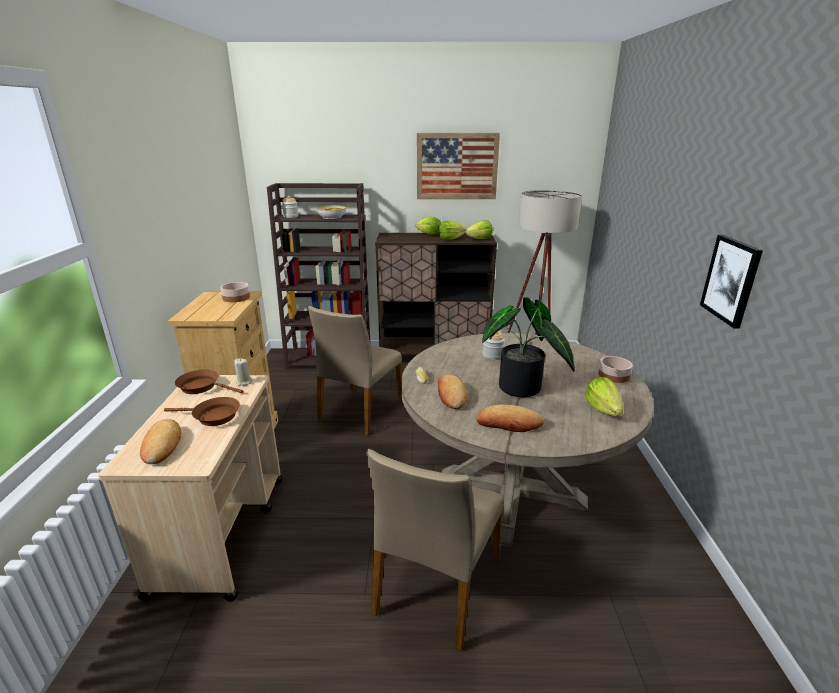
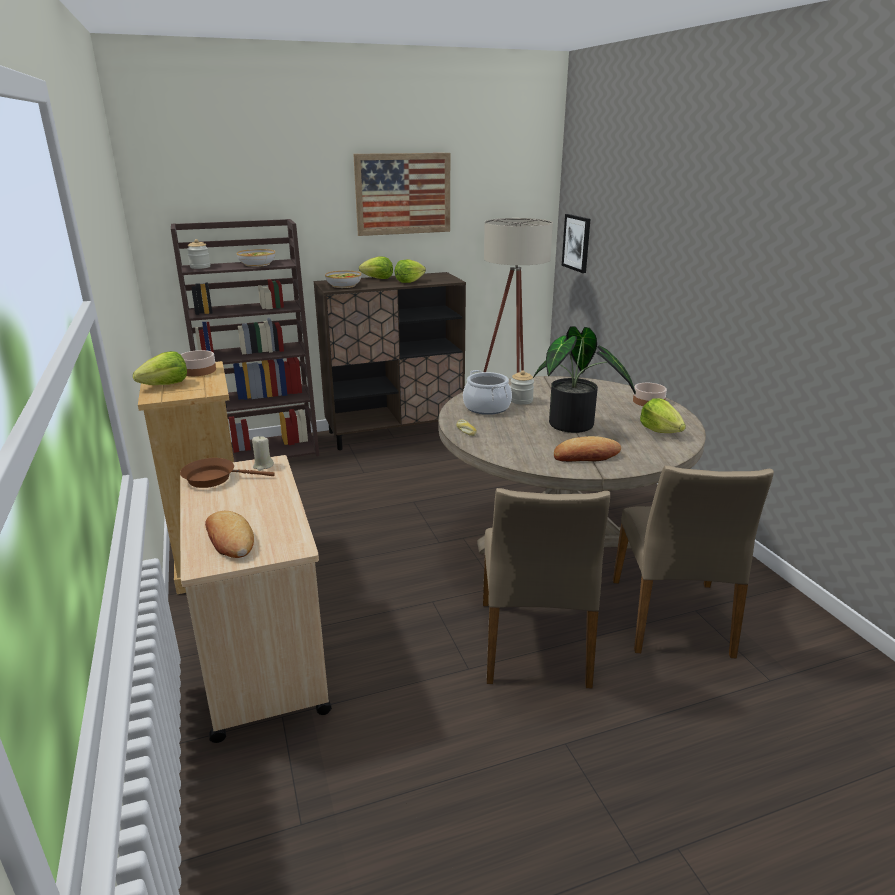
camera: 20 degrees left, 0 degrees up
brown frying pan [164,397,240,426] -> none
beige chair [308,306,402,436] -> beige chair moved to [613,466,774,658]
bread [438,374,468,409] -> none
lettuce [465,220,493,239] -> lettuce moved to [133,351,187,385]
picture [700,235,763,329] -> picture moved to [562,214,590,273]
none -> bowl [325,271,361,288]
none -> cooking pot [463,370,512,415]

